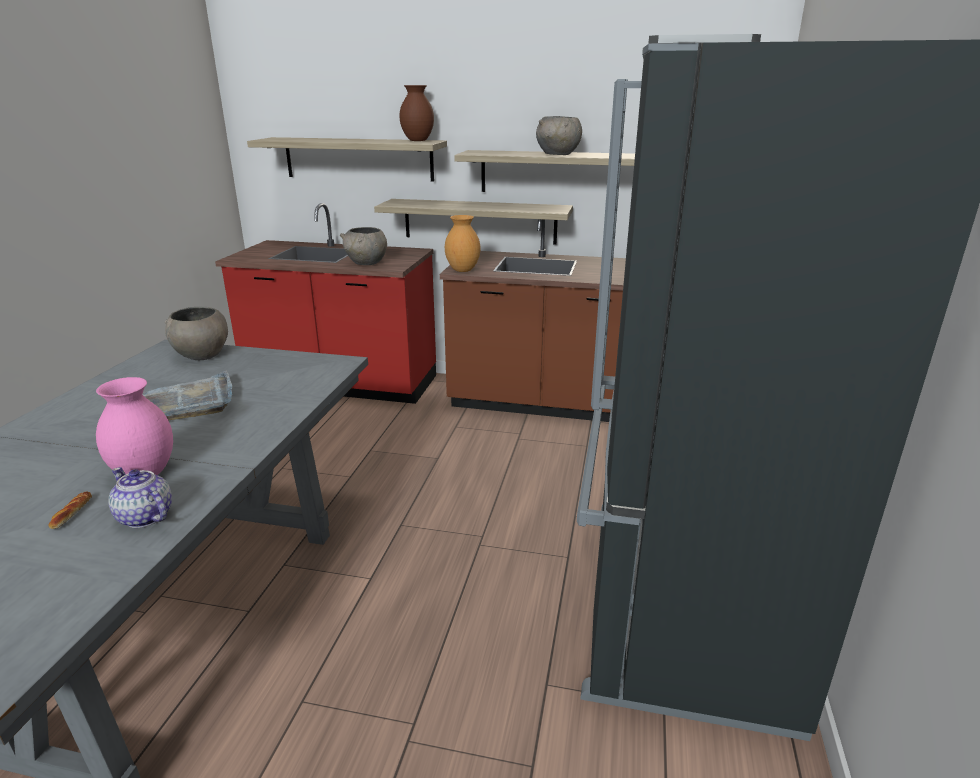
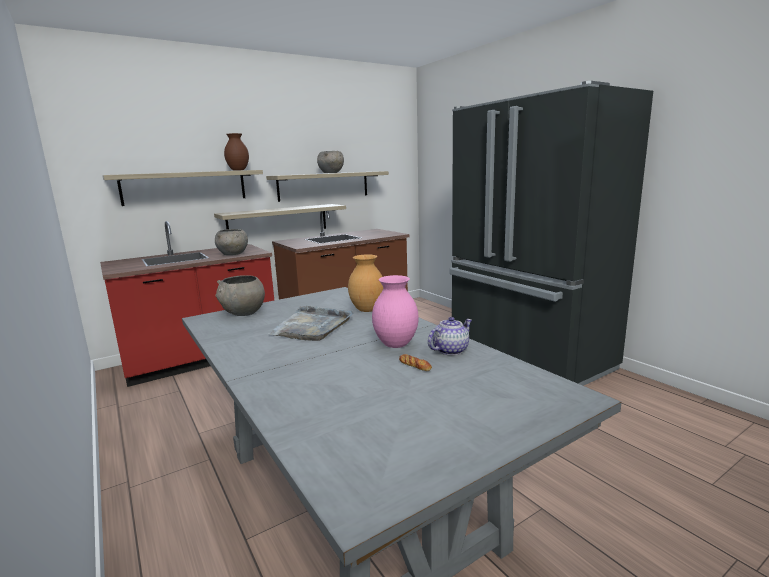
camera: 45 degrees left, 10 degrees down
teapot [109,467,172,528] -> teapot turned 150 degrees clockwise [428,317,472,355]
brown vase [445,215,480,272] -> brown vase moved to [348,254,384,312]

